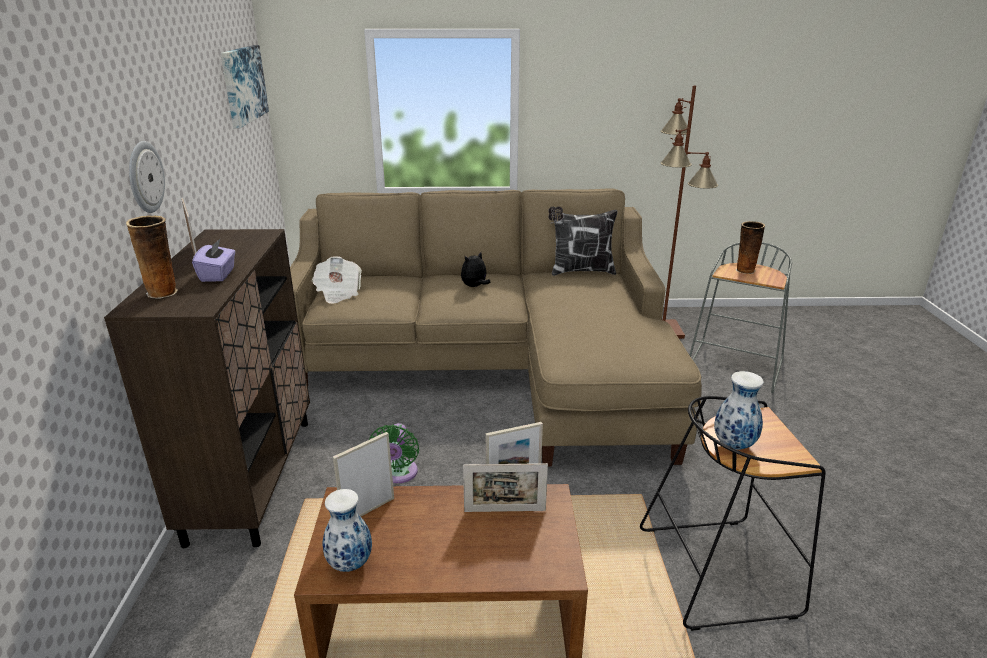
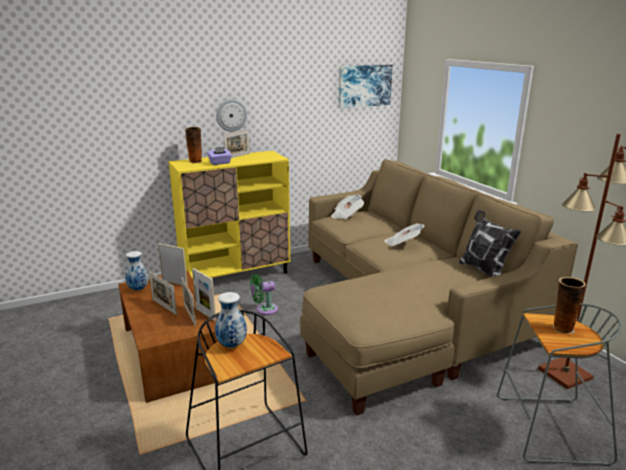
camera: 65 degrees right, 5 degrees down
brown cabinet [104,229,310,548] -> yellow cabinet [169,151,290,278]
plush toy [461,252,490,287] -> newspaper [385,223,424,247]
none -> picture frame [149,272,177,315]

